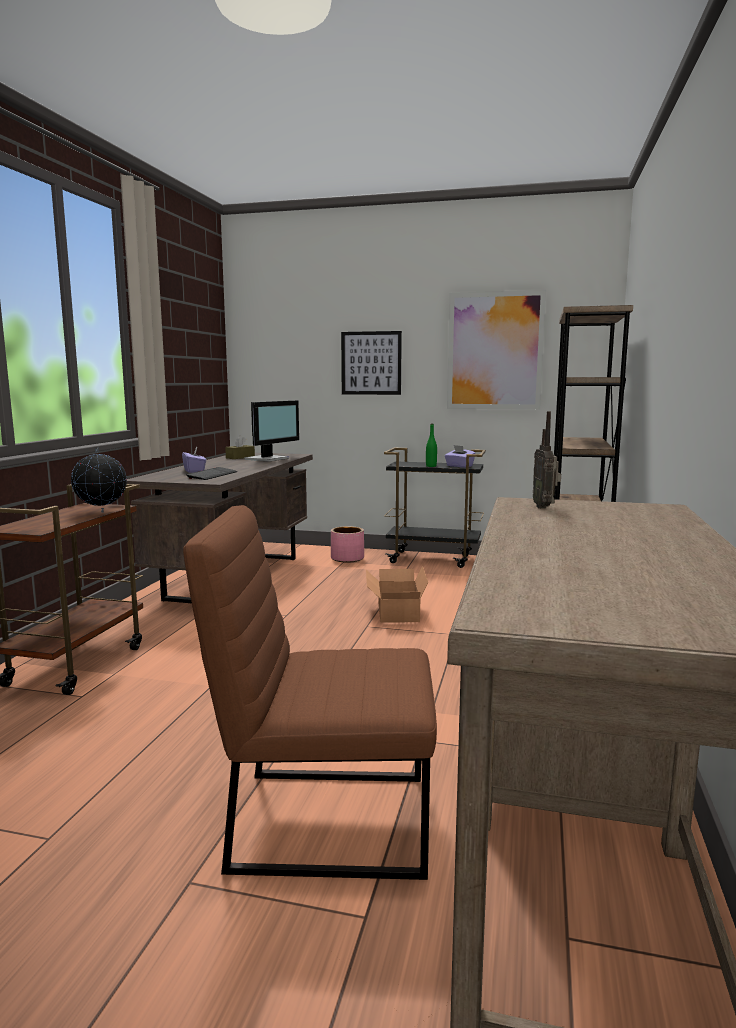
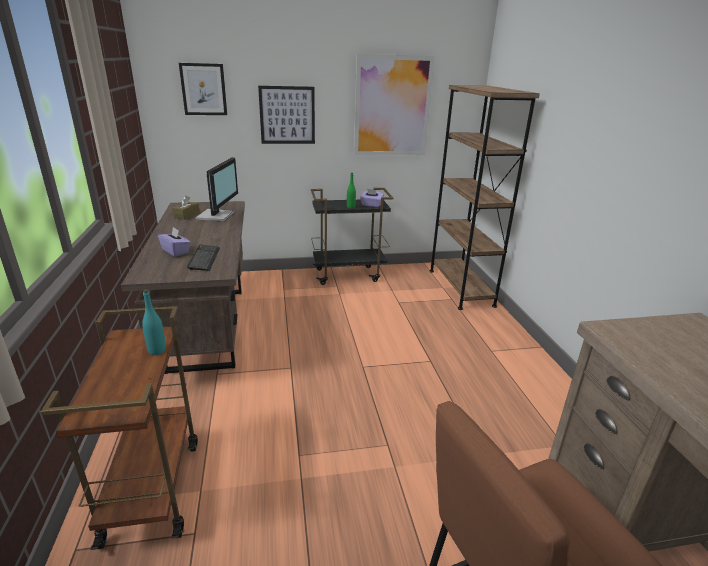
camera: 25 degrees left, 15 degrees up
globe [71,448,127,513] -> turquoise bottle [142,290,166,355]
pink planter [331,526,364,563] -> none
cardboard box [366,566,429,623] -> none
radio [533,411,561,509] -> none
none -> picture [179,63,227,115]

